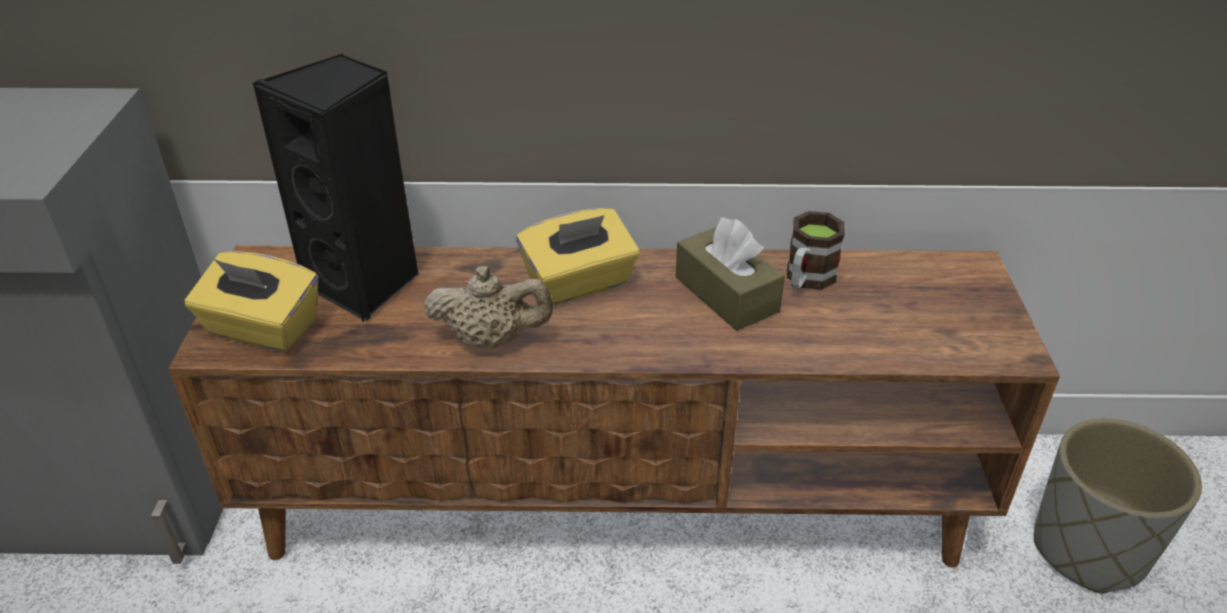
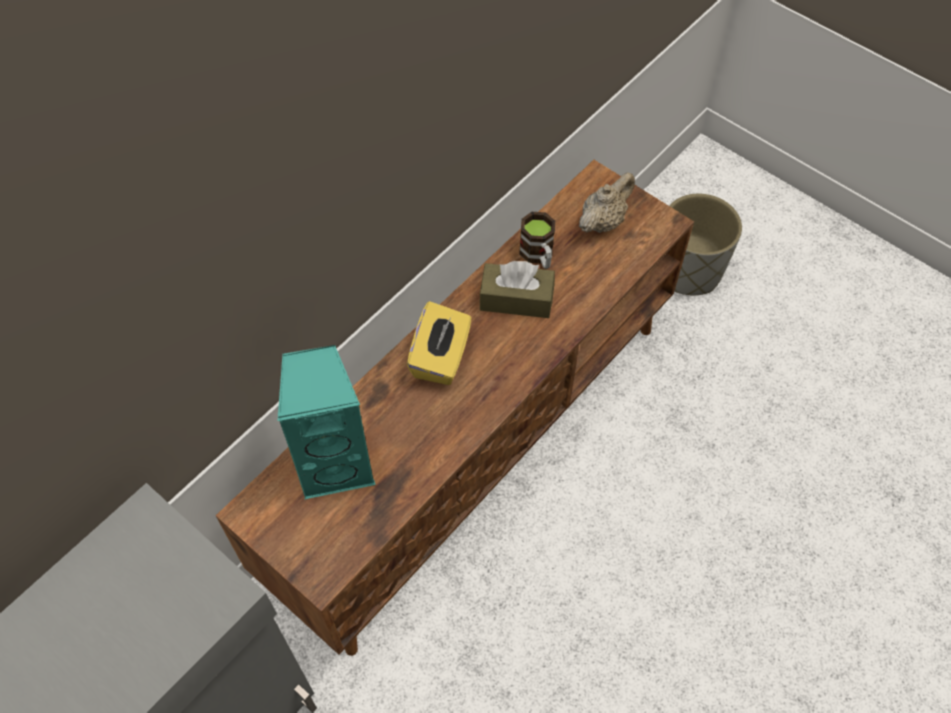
camera: 50 degrees left, 20 degrees up
yellow tissue box [185,251,318,352] -> none
black speaker [253,54,419,322] -> turquoise speaker [278,345,376,499]
beige teapot [424,266,554,348] -> beige teapot moved to [579,172,635,233]

